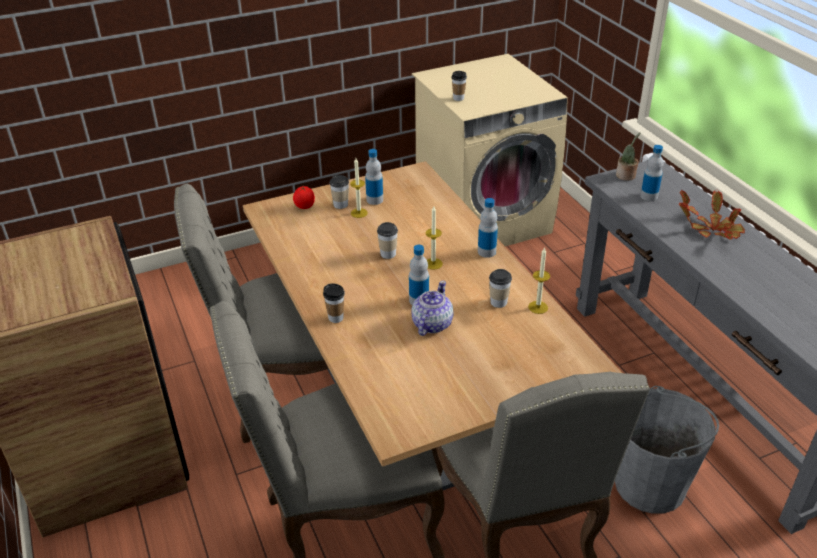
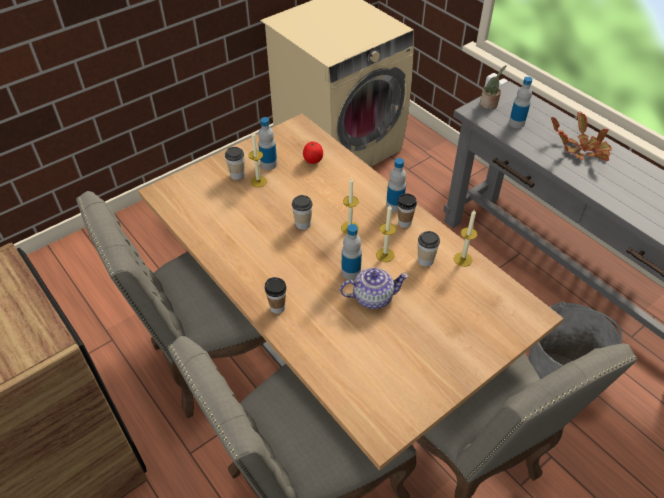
camera: 15 degrees left, 10 degrees up
tomato [293,186,315,209] -> tomato moved to [303,141,323,164]
teapot [411,281,454,336] -> teapot turned 75 degrees clockwise [340,268,409,309]
cup [451,71,467,101] -> cup moved to [397,193,417,228]
none -> candle [376,205,396,262]

